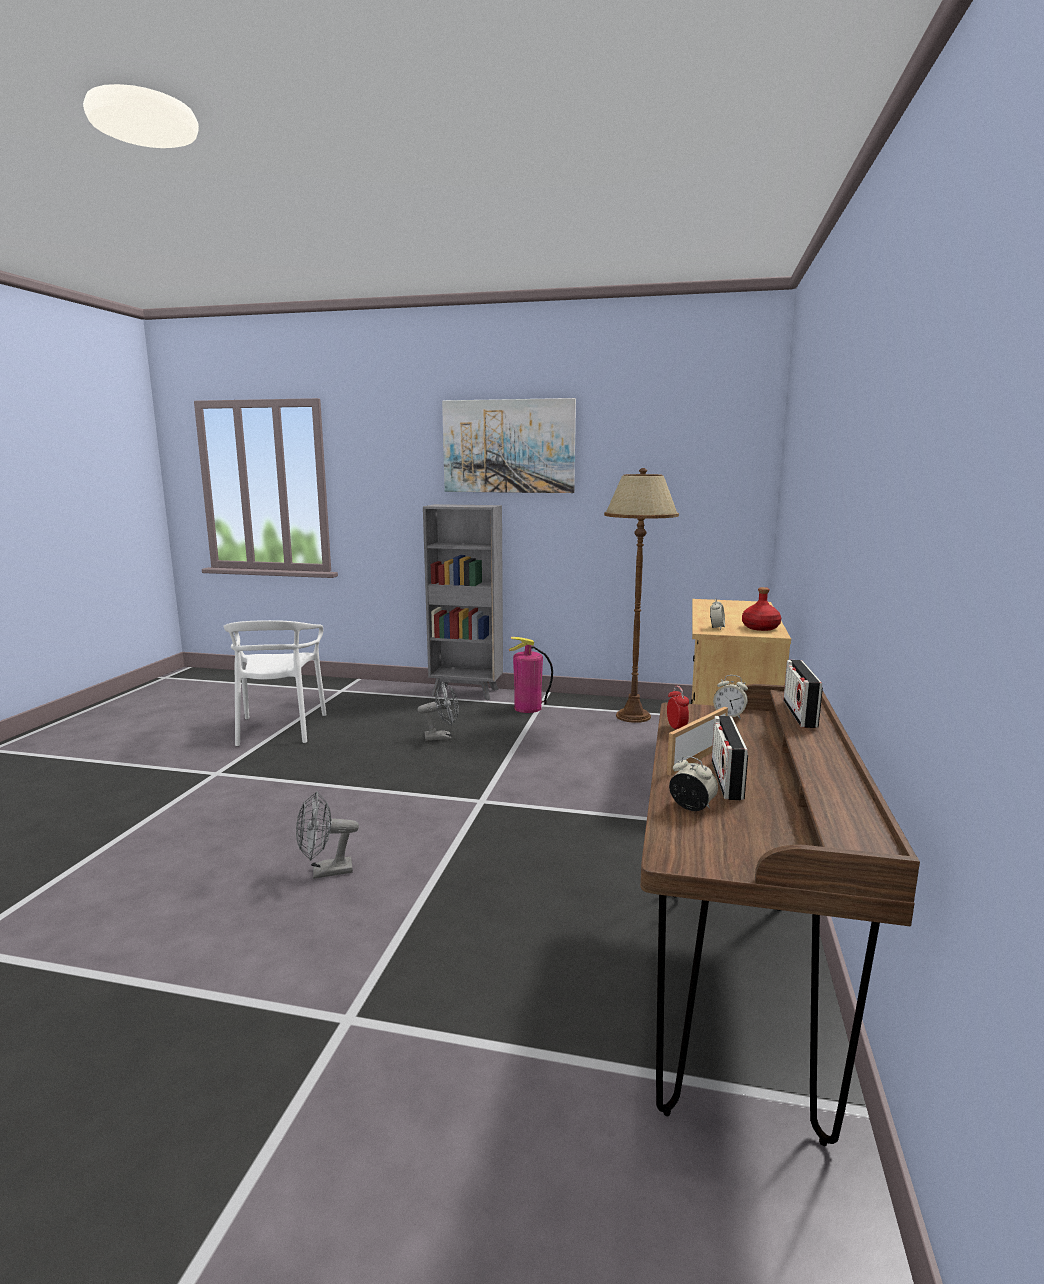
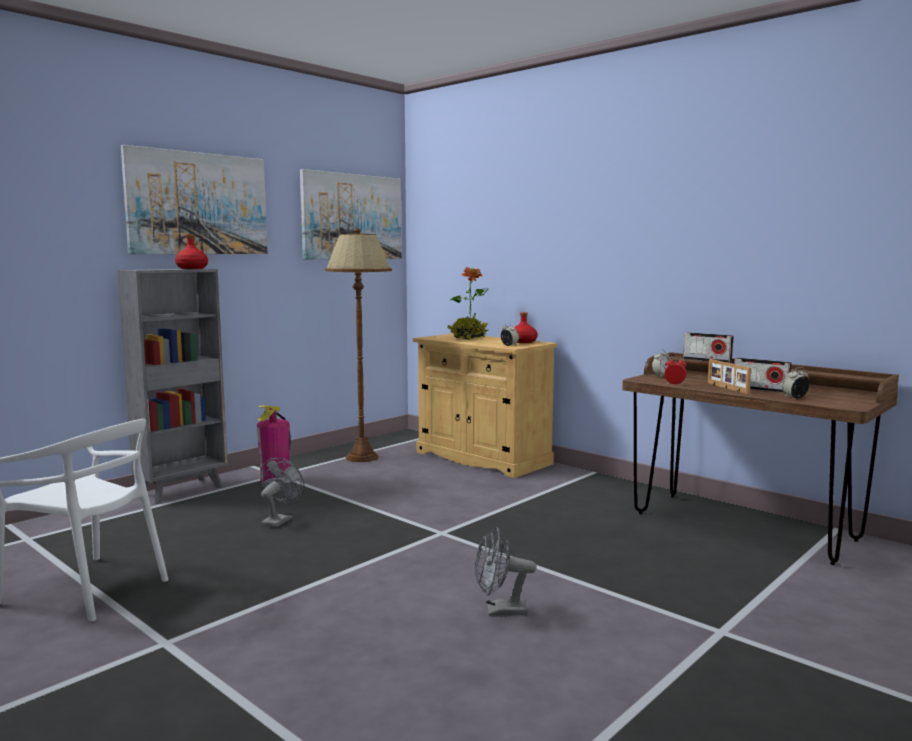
camera: 60 degrees left, 5 degrees down
grey fan [296,791,359,879] -> grey fan turned 75 degrees clockwise [475,527,537,616]
none -> red bottle [175,235,208,269]
none -> picture [300,169,402,259]
none -> potted plant [447,267,488,340]

